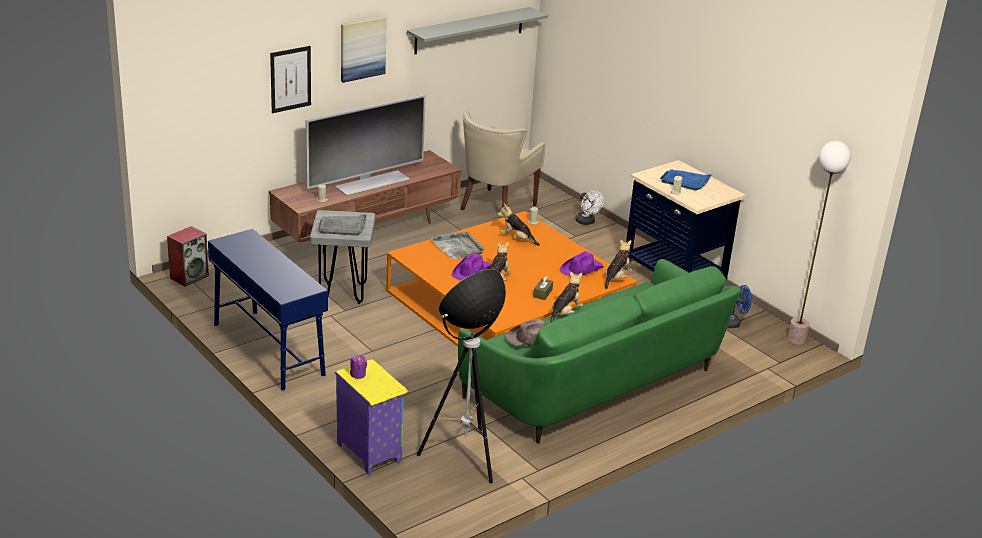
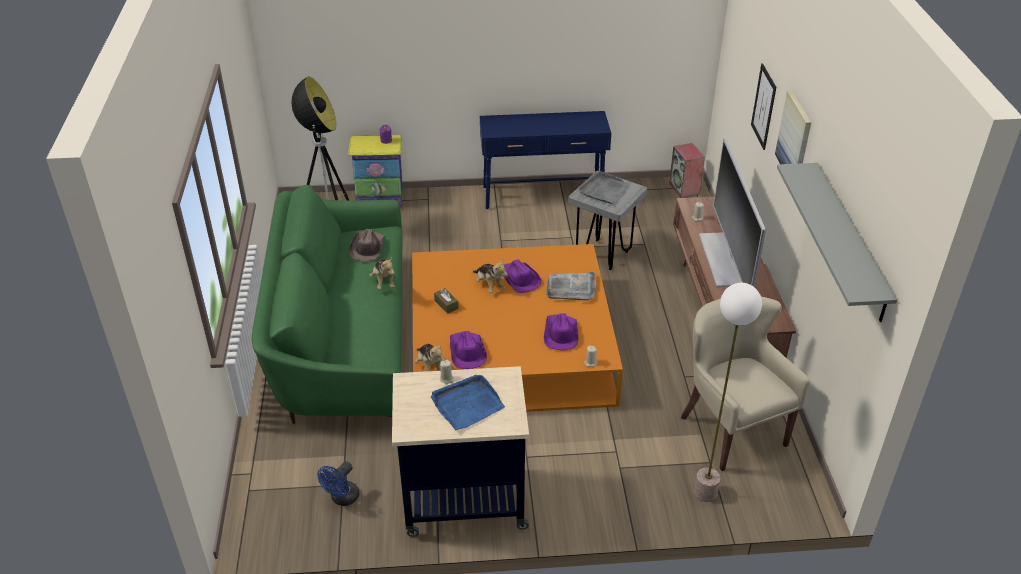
camera: 125 degrees right, 10 degrees up
plush toy [497,203,540,246] -> purple hat [544,313,579,350]
white fan [575,191,604,225] -> none
floor lamp [787,141,851,345] -> floor lamp moved to [694,283,762,502]

